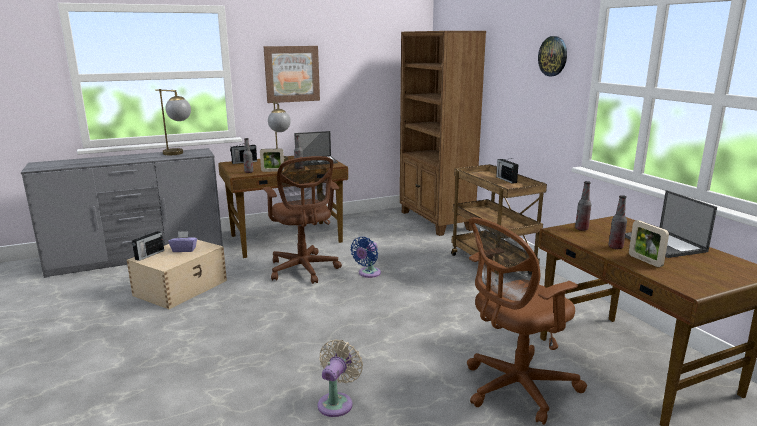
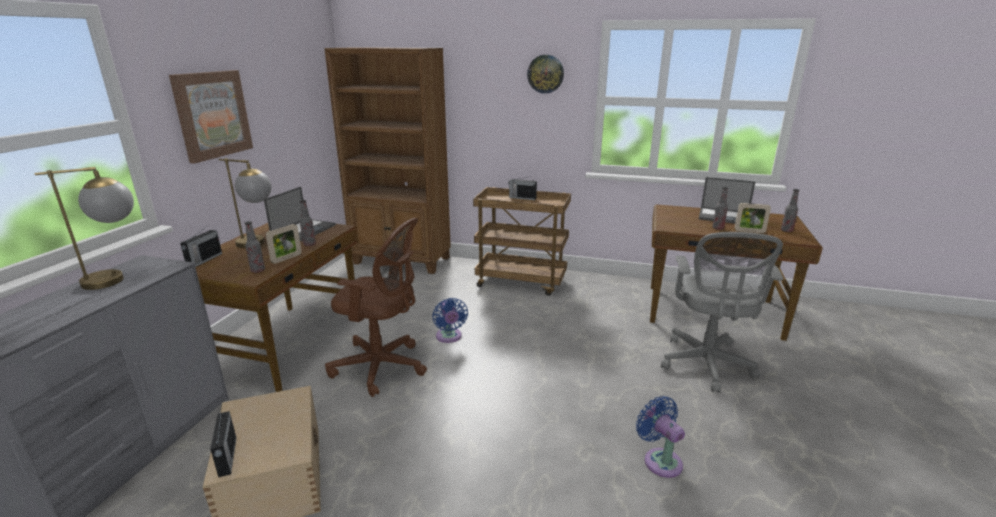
camera: 50 degrees left, 5 degrees up
purple tissue box [168,231,197,252] -> none
beige fan [318,339,363,417] -> blue fan [636,396,685,478]
brown office chair [467,217,587,425] -> grey office chair [661,232,783,393]
bottle [575,181,591,231] -> bottle moved to [781,189,800,232]

